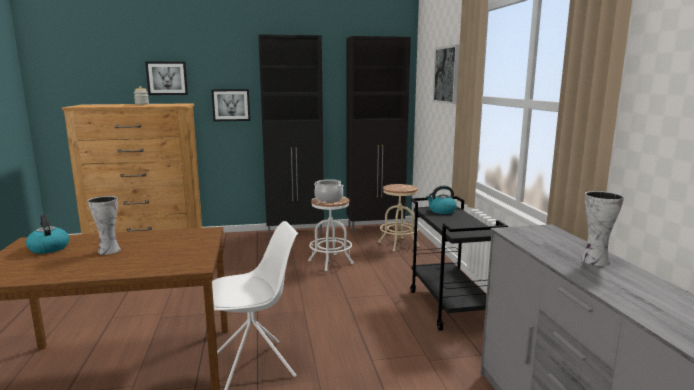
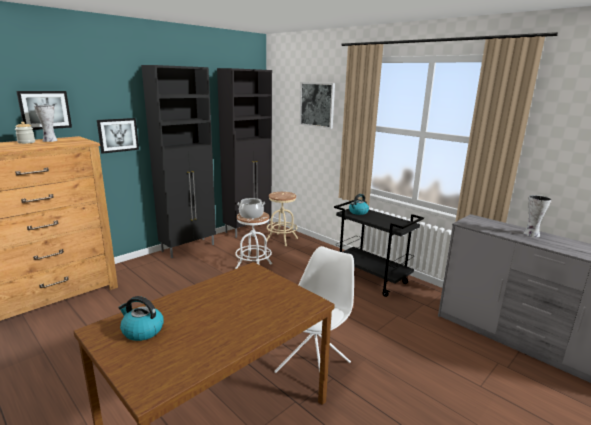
camera: 35 degrees left, 5 degrees up
vase [88,196,121,255] -> vase moved to [34,105,58,142]

